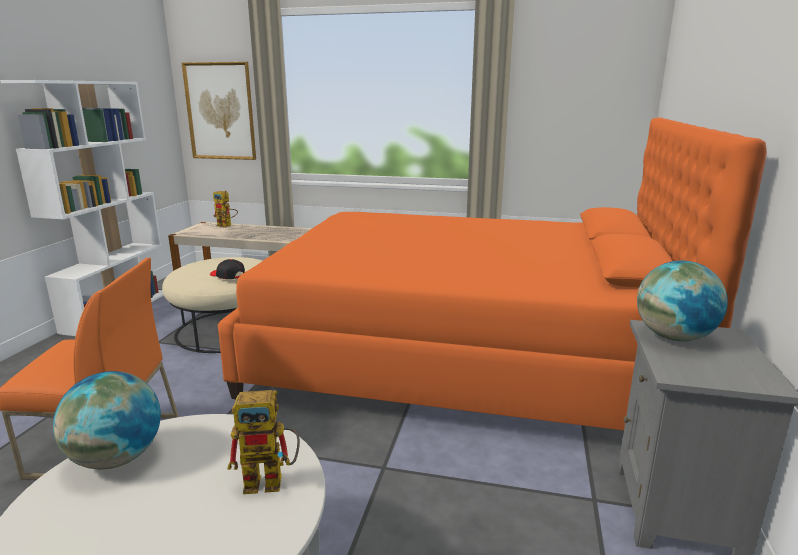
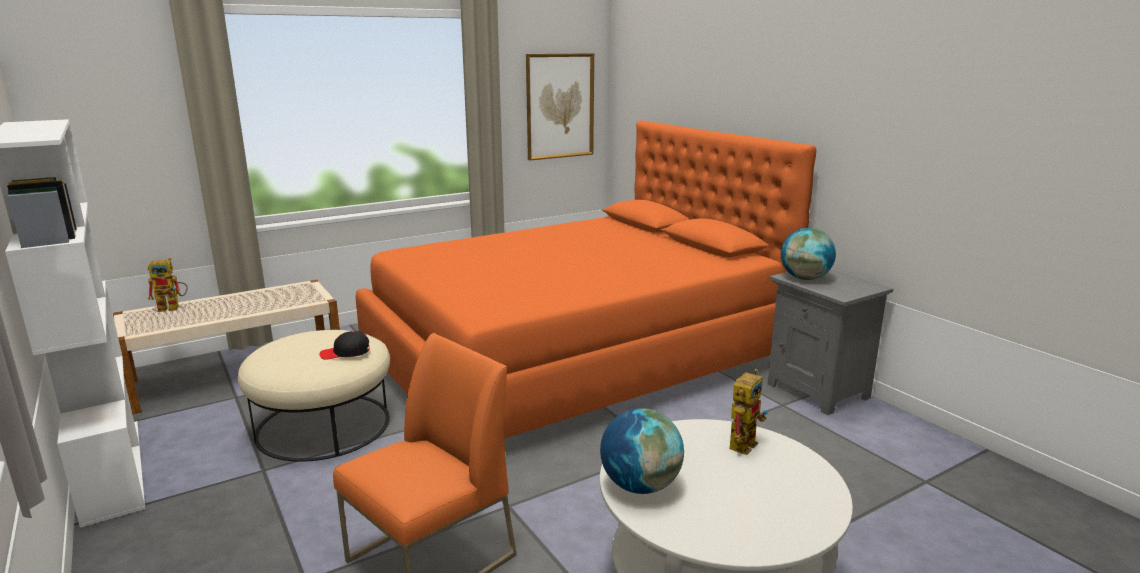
camera: 45 degrees left, 0 degrees up
picture [181,62,256,160] -> picture moved to [526,53,594,160]

